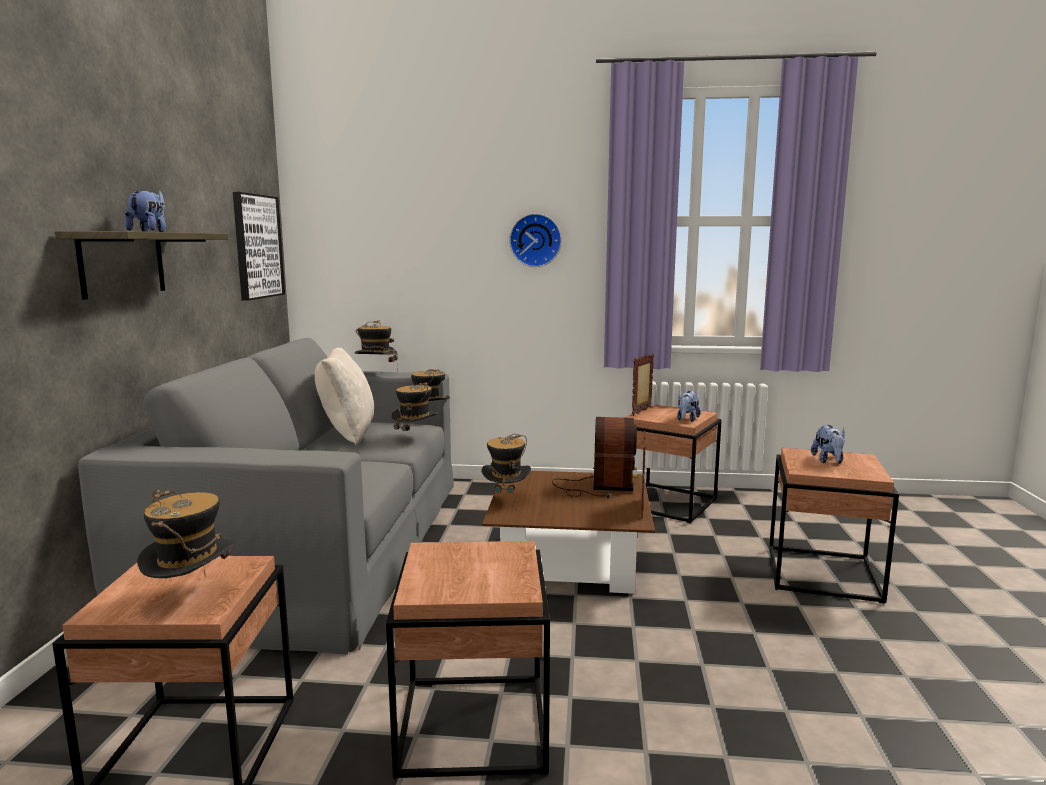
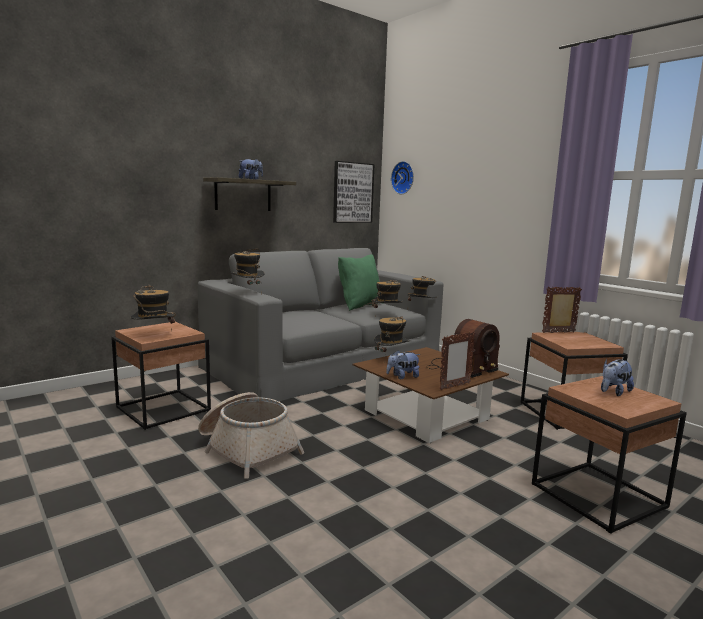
camera: 45 degrees right, 0 degrees up
beige pillow [315,347,374,445] -> green pillow [338,254,379,311]
hat [355,320,398,371] -> hat moved to [230,249,265,294]
brown side table [386,541,550,779] -> basket [198,392,304,479]
wall clock [509,214,562,267] -> wall clock moved to [391,161,414,194]
plush toy [677,391,701,422] -> plush toy moved to [386,350,420,379]

